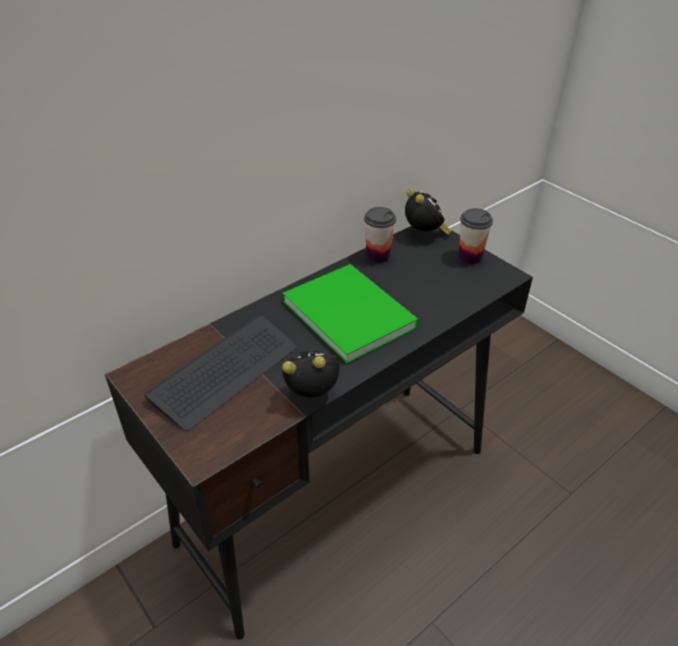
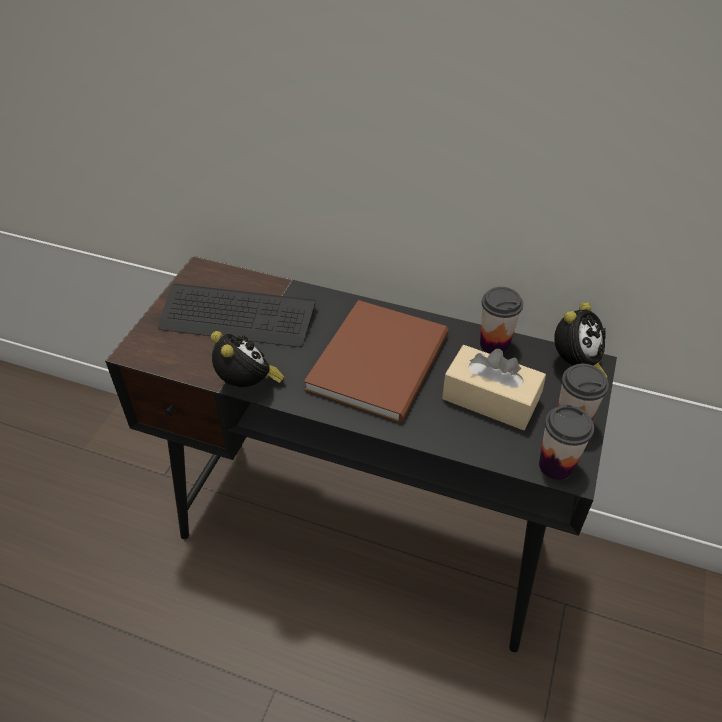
camera: 60 degrees right, 5 degrees up
green book [282,264,420,364] -> brown book [304,300,449,423]
none -> beige tissue box [442,345,546,430]
none -> cup [539,405,594,480]

